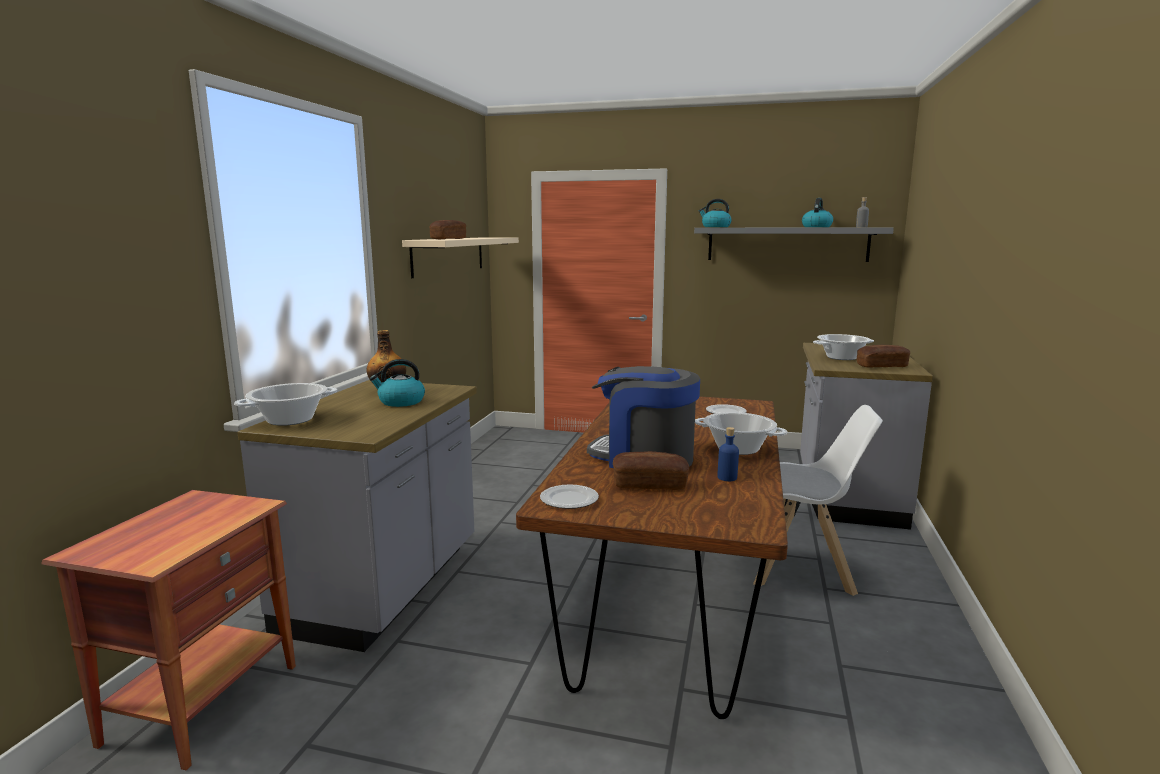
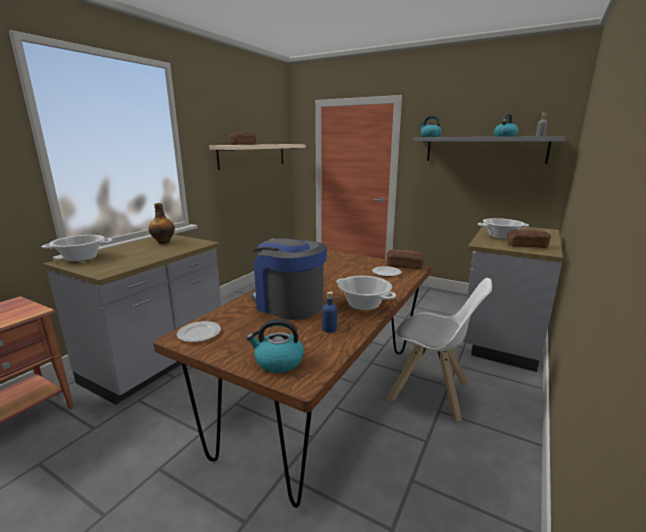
camera: 15 degrees right, 5 degrees up
kettle [369,359,425,407] -> kettle moved to [246,319,304,373]
bread [613,451,689,490] -> bread moved to [387,250,425,269]

